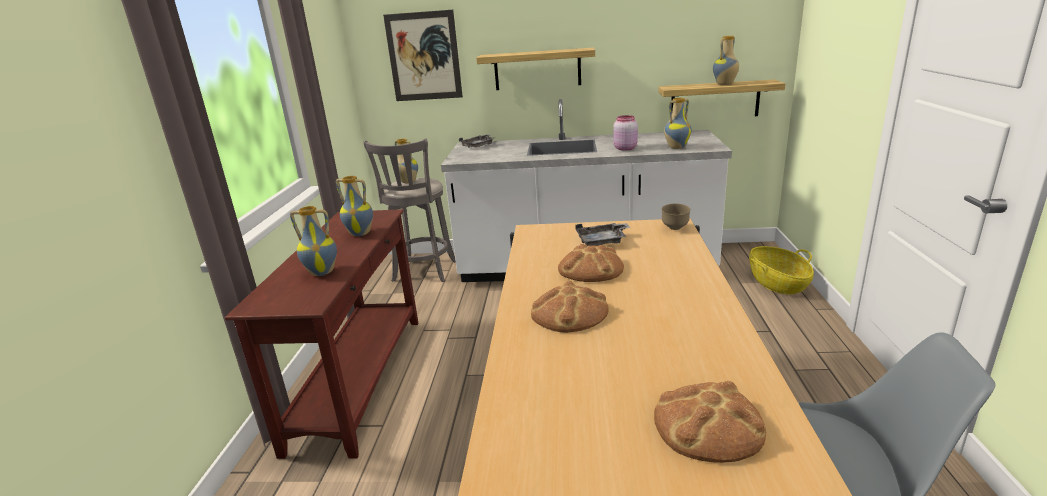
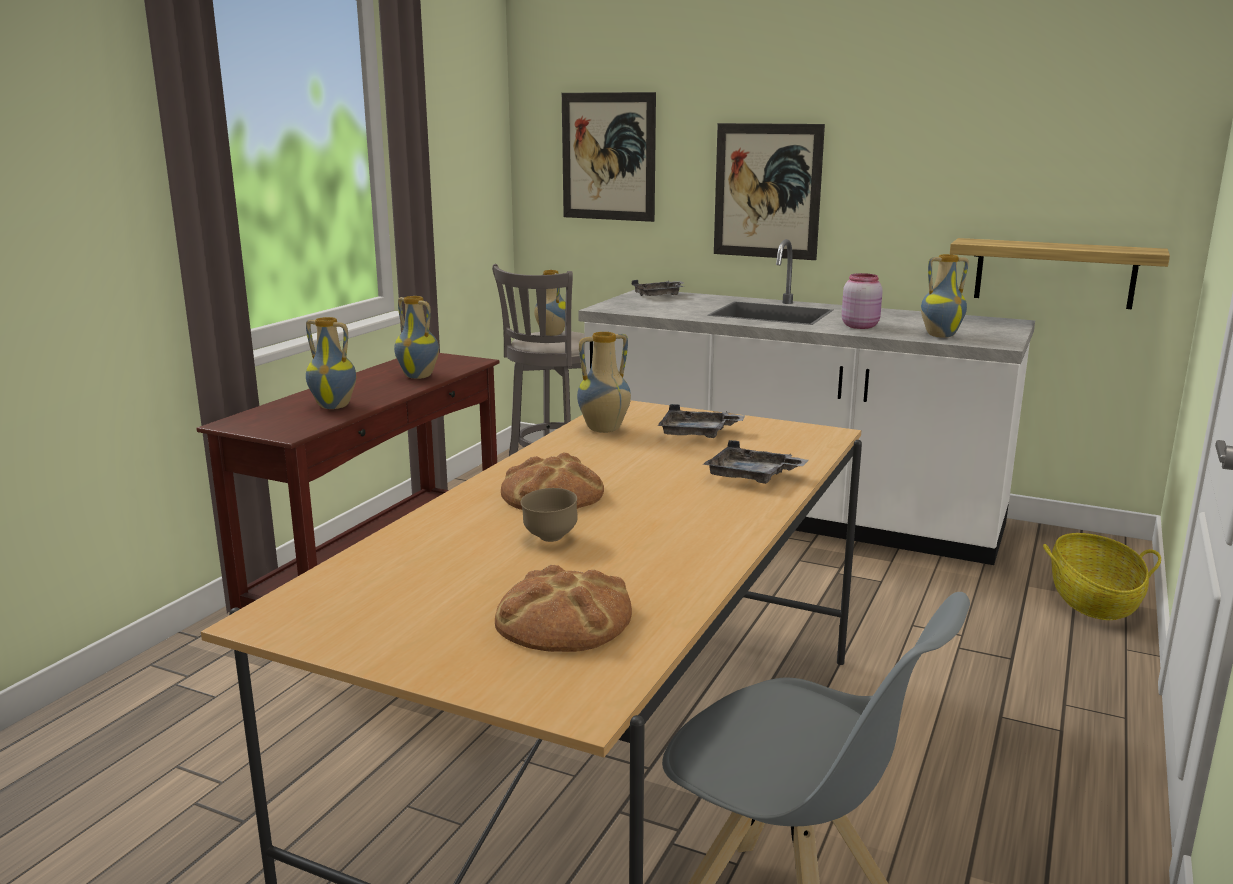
camera: 20 degrees right, 5 degrees down
shelf [476,48,595,90] -> picture [714,123,825,260]
bread [558,244,624,282] -> none
brown bowl [661,204,690,230] -> brown bowl moved to [521,488,578,542]
vase [713,36,739,85] -> vase moved to [577,332,631,433]
none -> grey tray [703,440,809,484]

